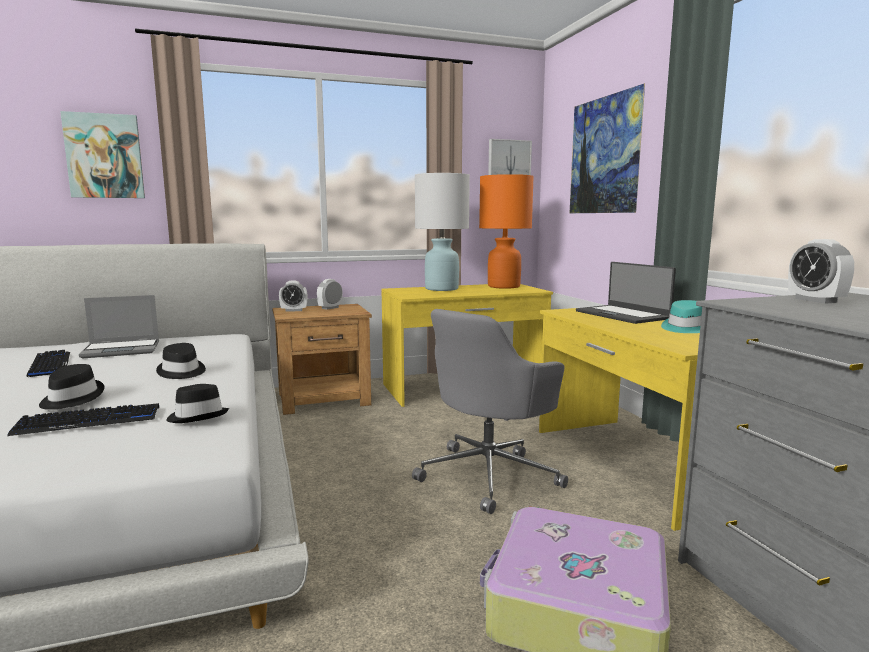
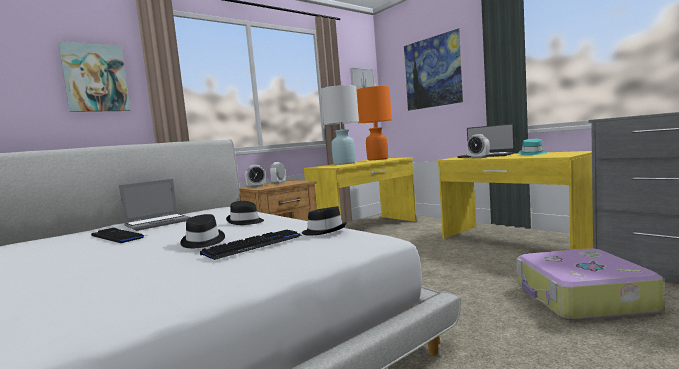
camera: 20 degrees left, 5 degrees down
grey office chair [412,309,568,514] -> none
alarm clock [788,239,854,304] -> alarm clock moved to [467,134,490,158]

